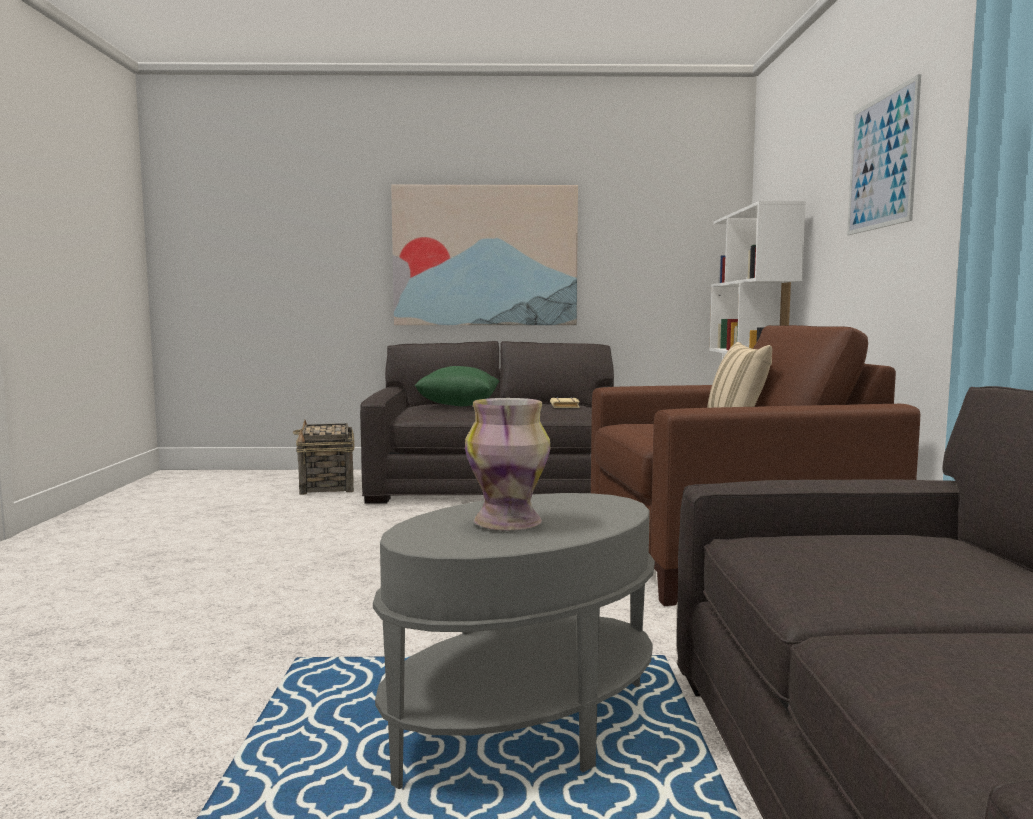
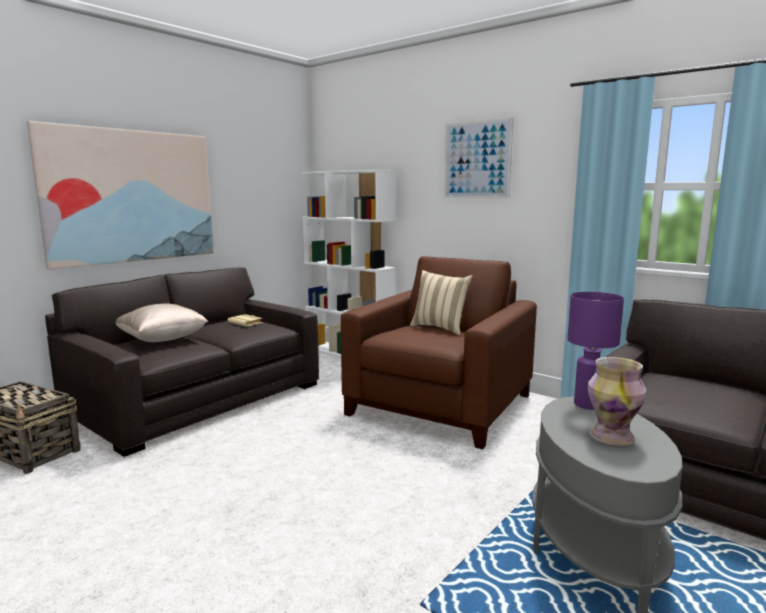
camera: 50 degrees left, 5 degrees up
green pillow [414,366,499,406] -> beige pillow [115,303,208,342]
none -> purple table lamp [567,292,624,409]

